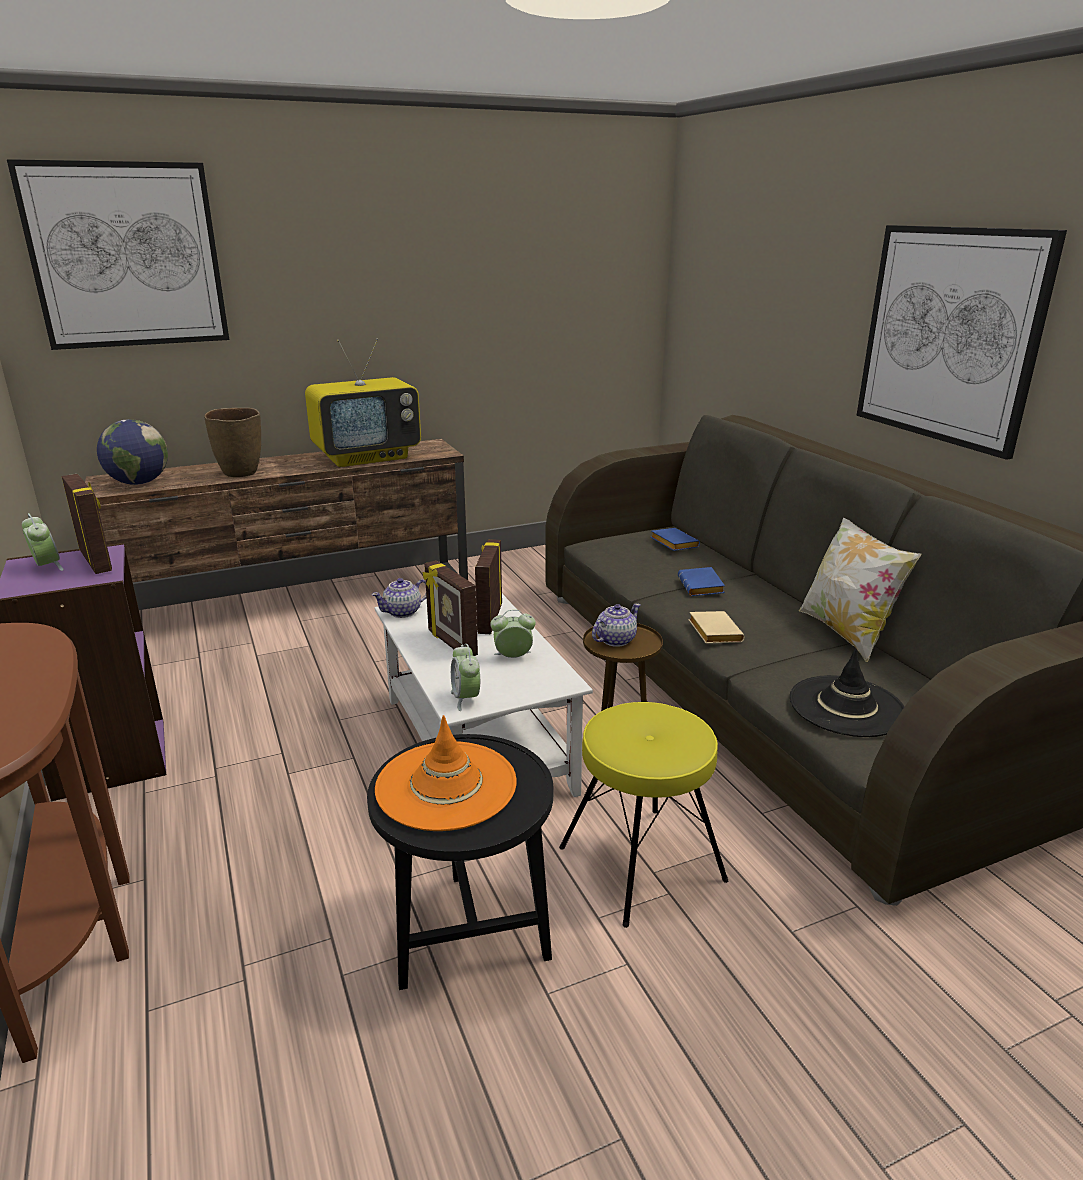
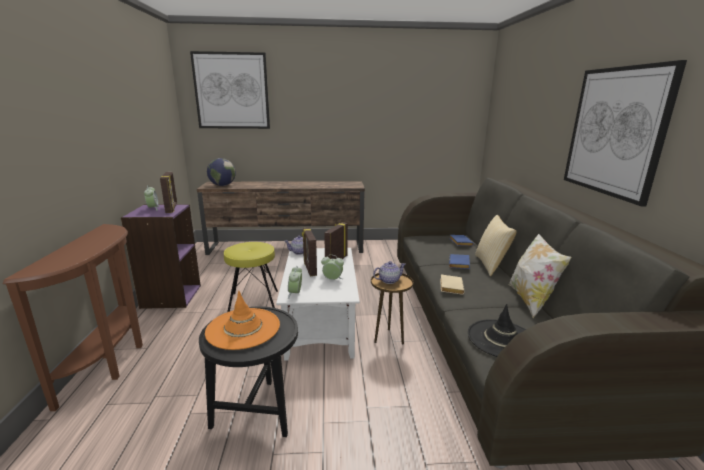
camera: 20 degrees right, 5 degrees down
brown vase [204,408,261,477] -> none
television [305,338,421,467] -> none
yellow stool [559,702,728,928] -> yellow stool moved to [224,242,278,312]
none -> pillow [475,215,517,276]

